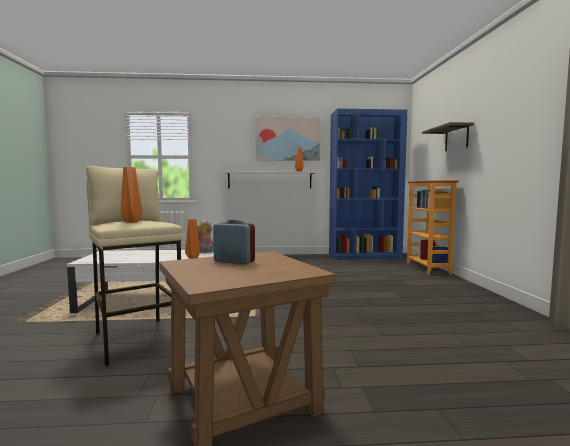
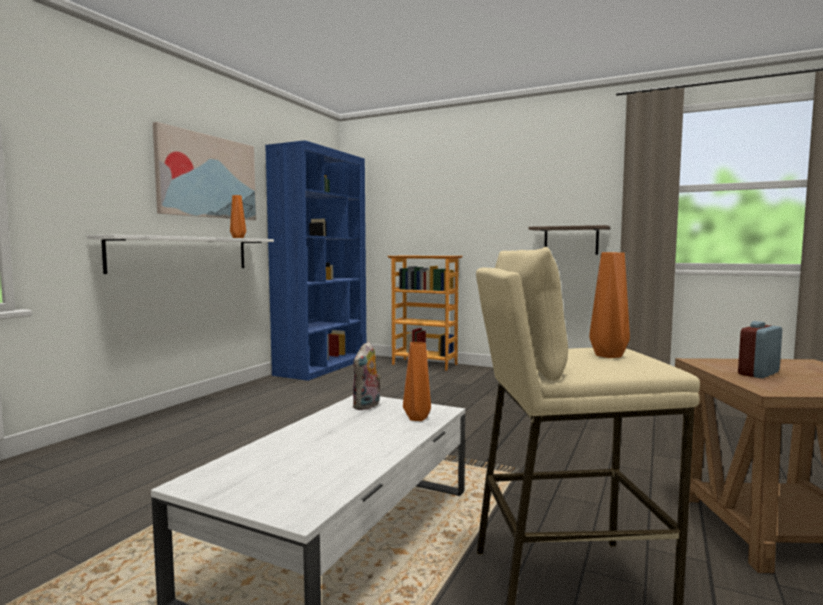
camera: 60 degrees left, 0 degrees up
shelf [422,122,474,151] -> shelf moved to [528,225,610,255]

